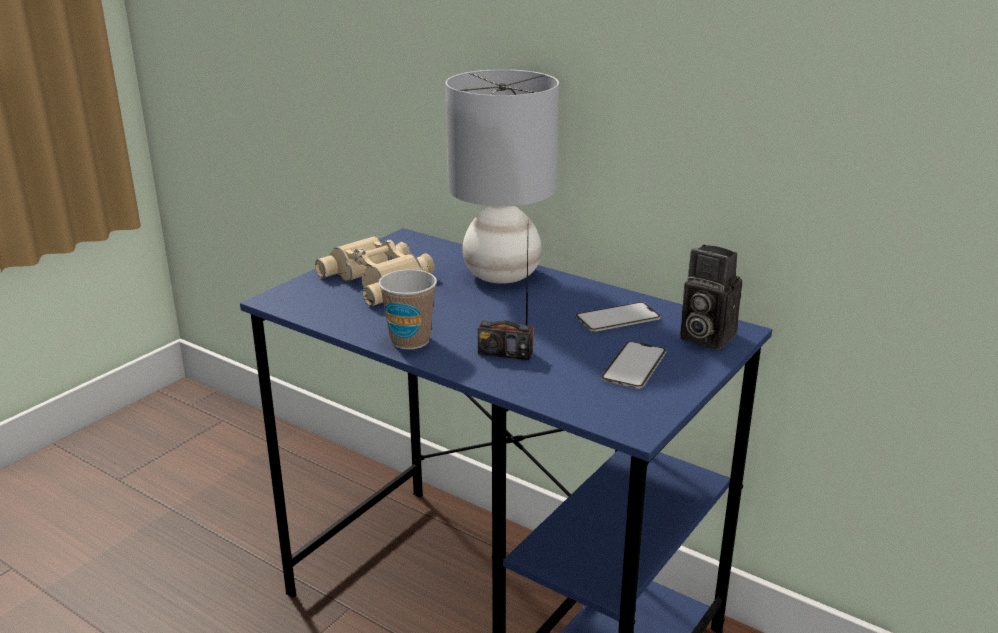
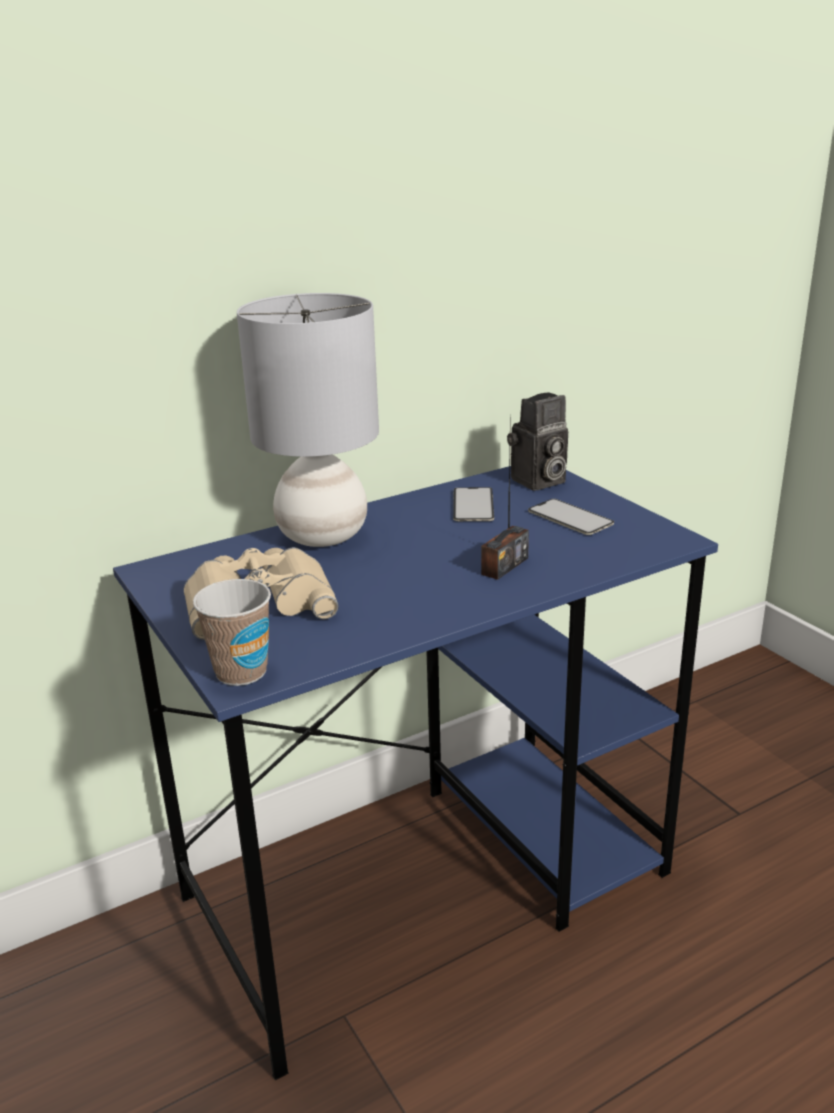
camera: 65 degrees left, 0 degrees up
cup [379,270,437,350] -> cup moved to [193,579,271,686]

